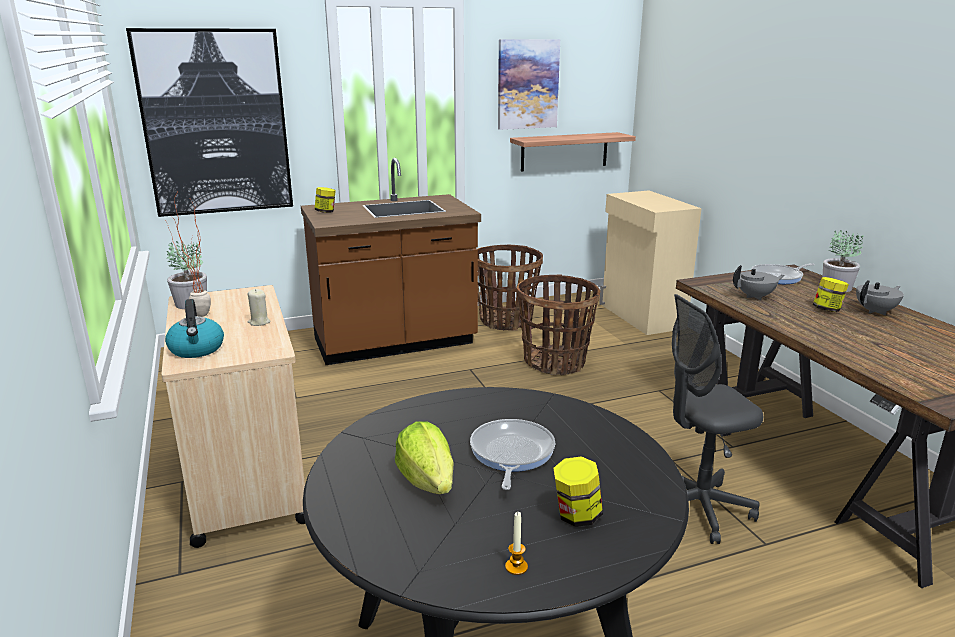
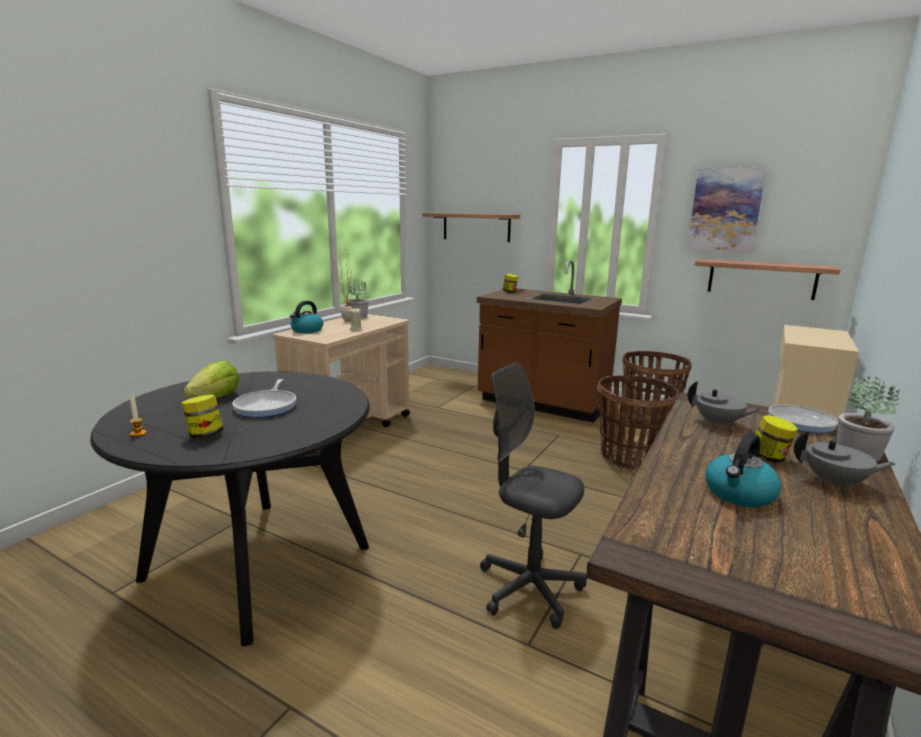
camera: 50 degrees right, 5 degrees down
picture [126,28,293,217] -> shelf [422,213,520,242]
frying pan [470,419,555,490] -> frying pan turned 120 degrees clockwise [232,379,296,418]
none -> kettle [705,433,781,508]

